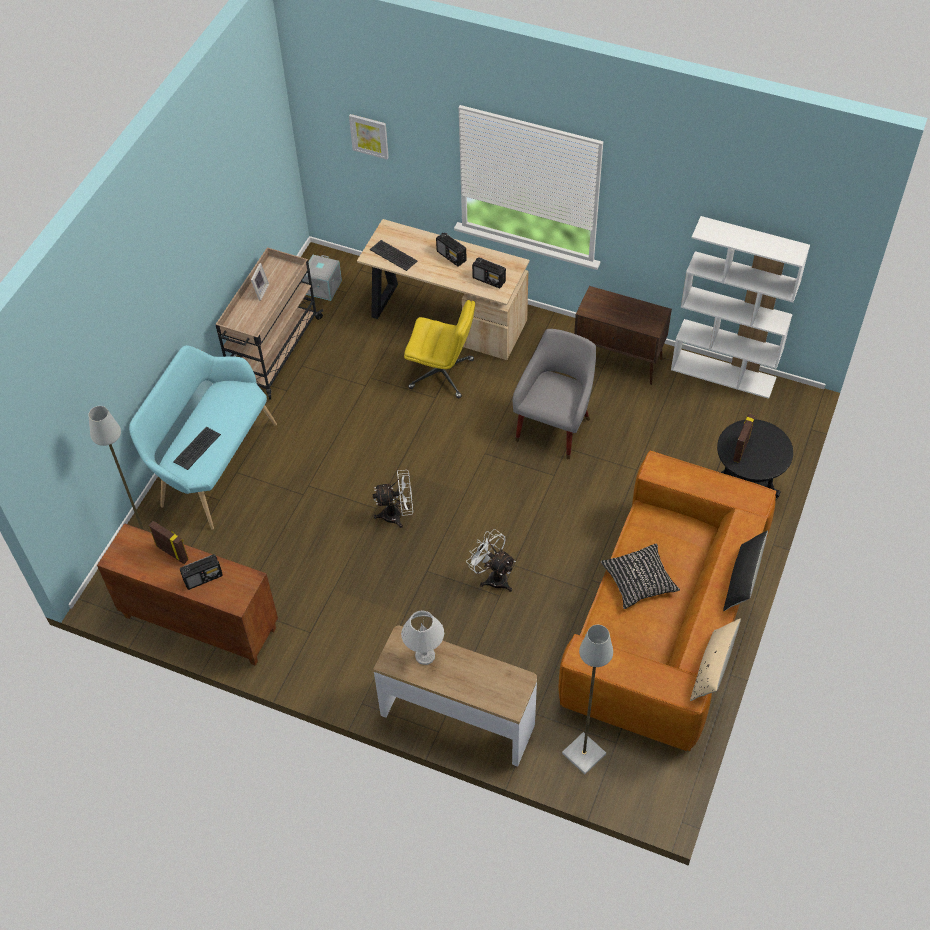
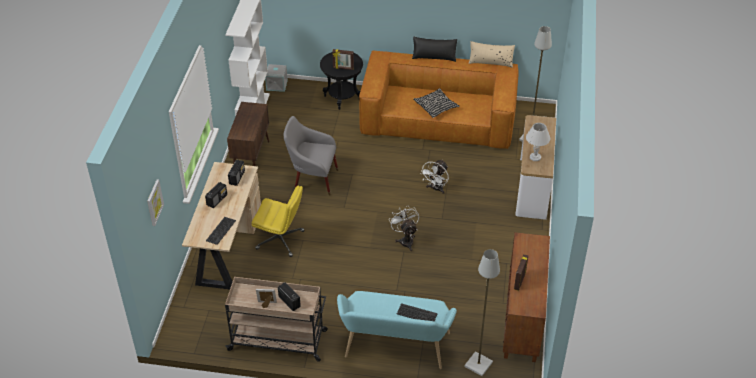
camera: 105 degrees left, 10 degrees down
radio [180,554,223,590] -> radio moved to [278,282,301,311]
grey storage box [302,254,342,301] -> grey storage box moved to [265,64,288,92]
yellow office chair [404,300,475,398] -> yellow office chair turned 105 degrees clockwise [252,185,305,257]

